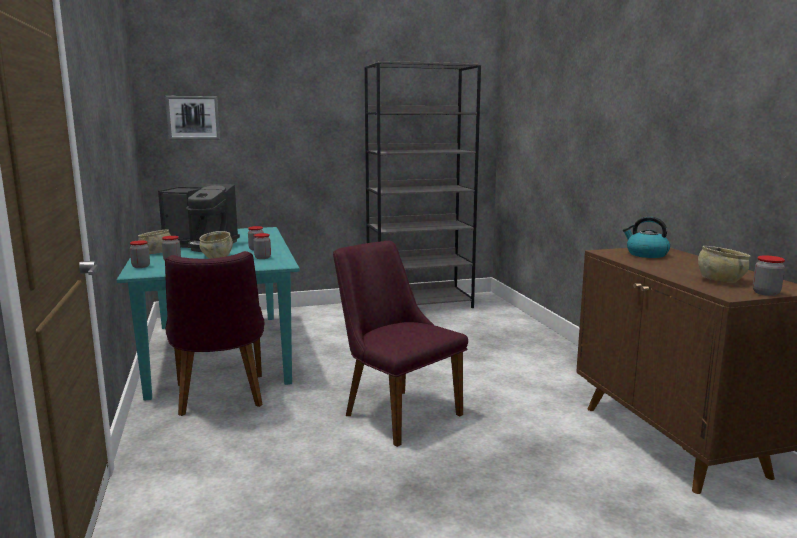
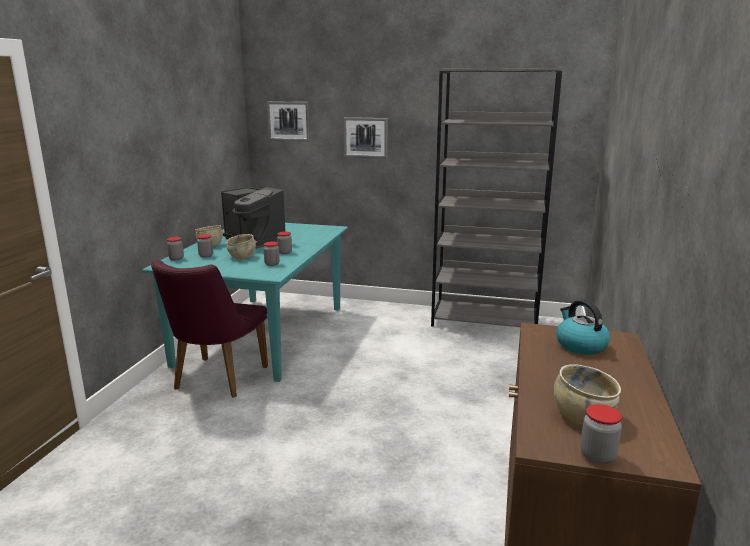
camera: 30 degrees right, 5 degrees up
purple chair [333,241,468,447] -> none
none -> picture [343,117,388,159]

